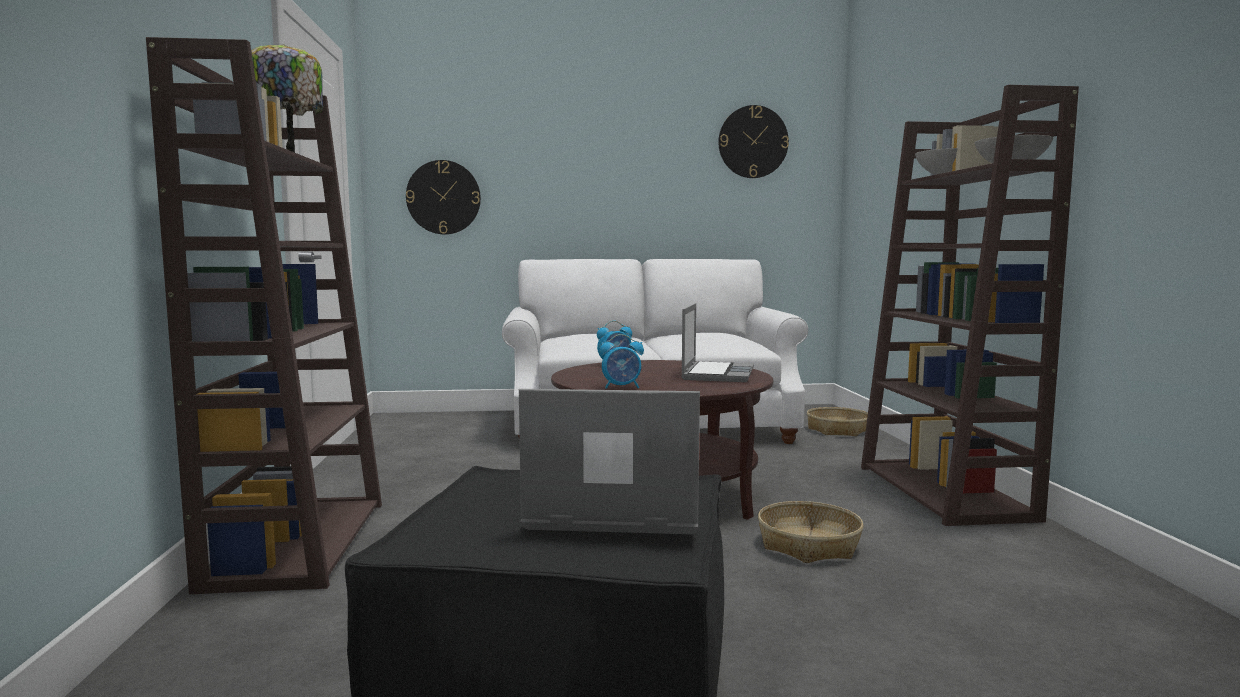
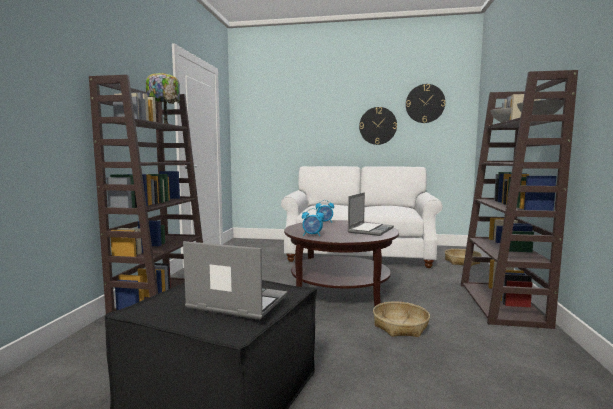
camera: 15 degrees right, 0 degrees up
wall clock [406,160,481,235] -> wall clock moved to [359,107,397,145]

